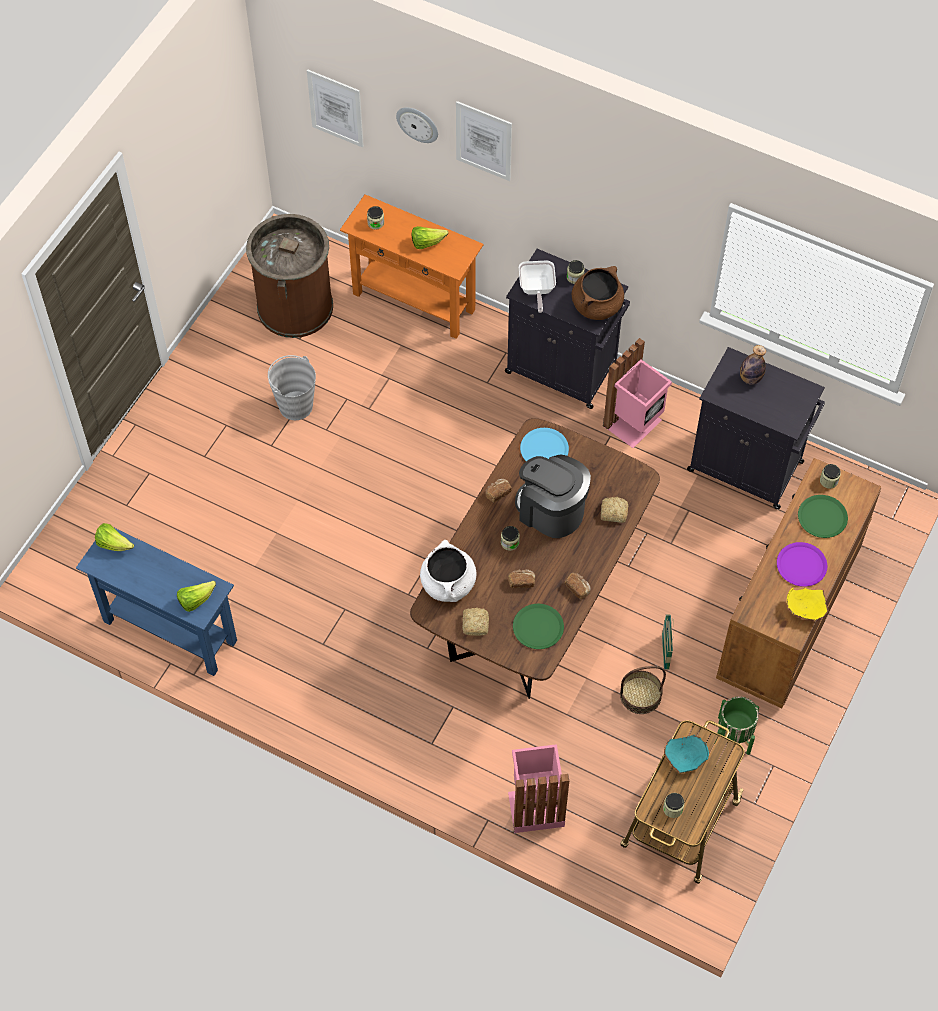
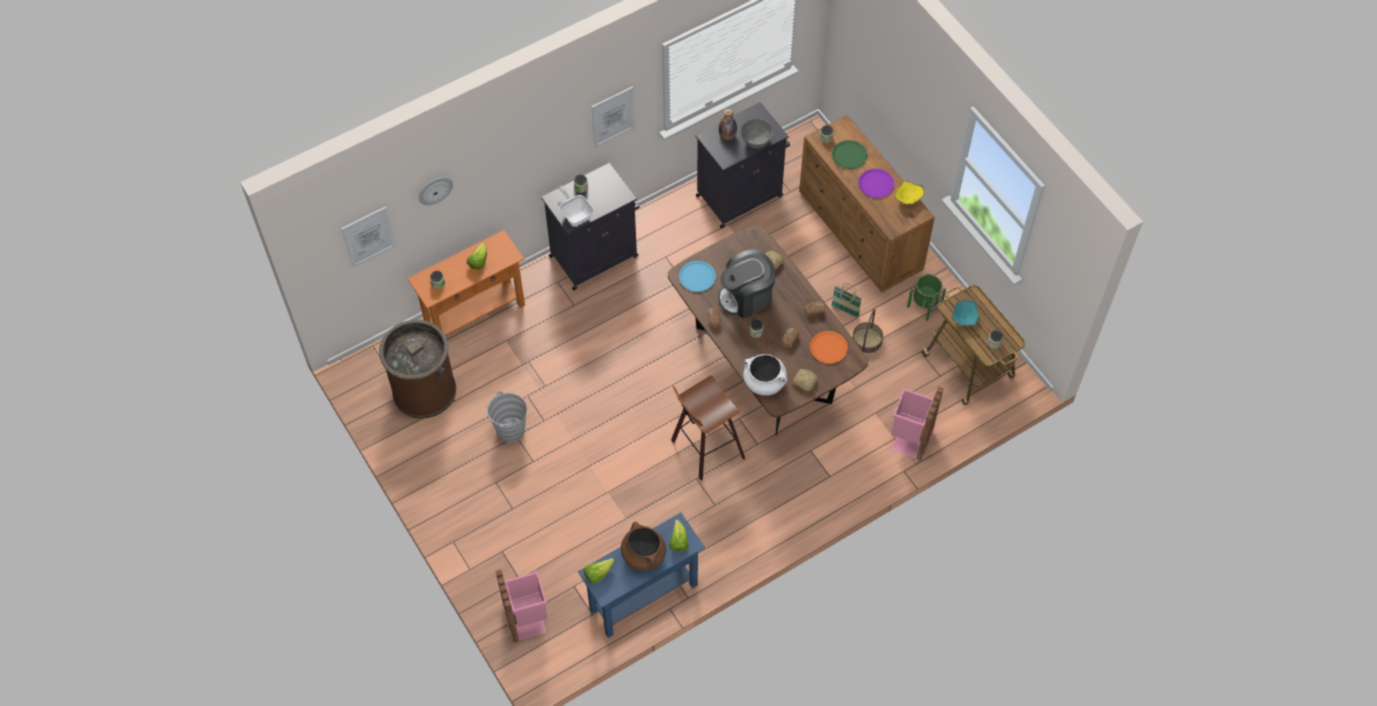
camera: 60 degrees left, 0 degrees up
picture [456,101,512,181] -> picture moved to [592,86,635,148]
green plate [513,604,564,649] -> orange plate [810,331,848,364]
frying pan [519,261,556,313] -> frying pan turned 150 degrees counterclockwise [558,185,594,226]
brown cooking pot [572,266,624,320] -> brown cooking pot moved to [621,522,666,571]
pink trash can [603,338,672,448] -> pink trash can moved to [495,569,548,642]
none -> stool [671,375,745,481]
none -> grey bowl [741,119,773,149]

